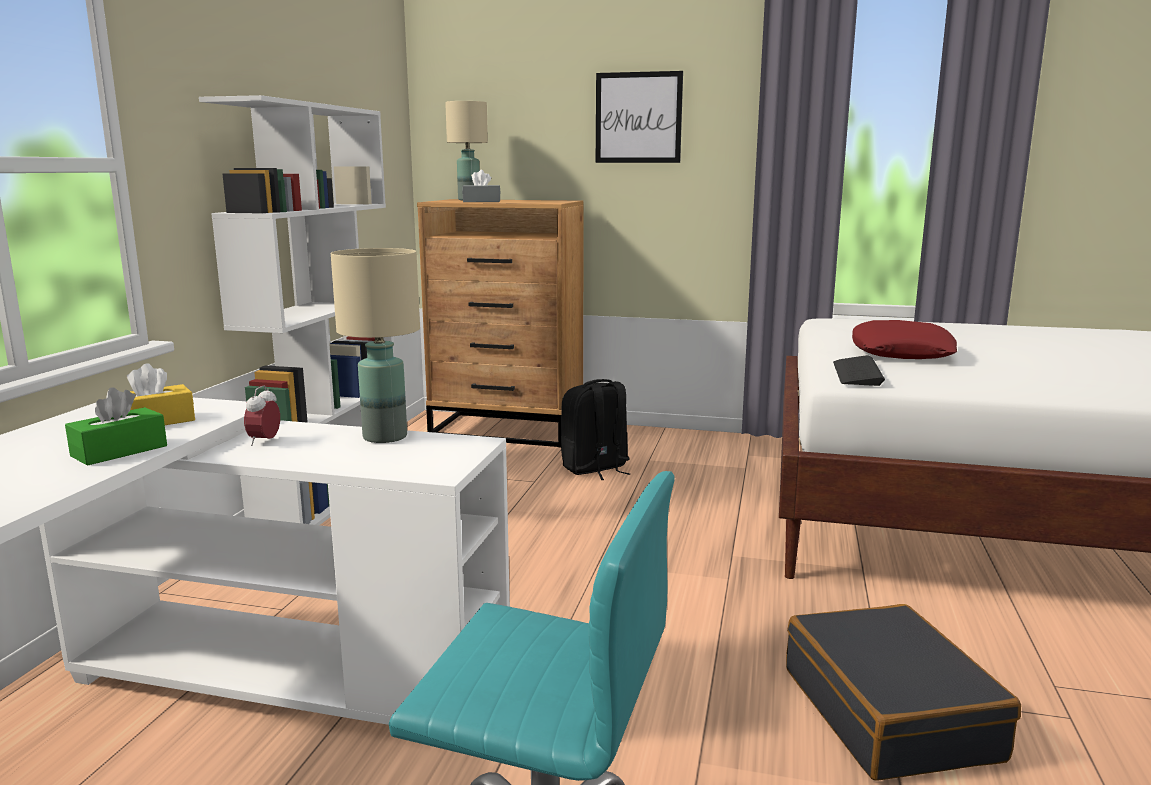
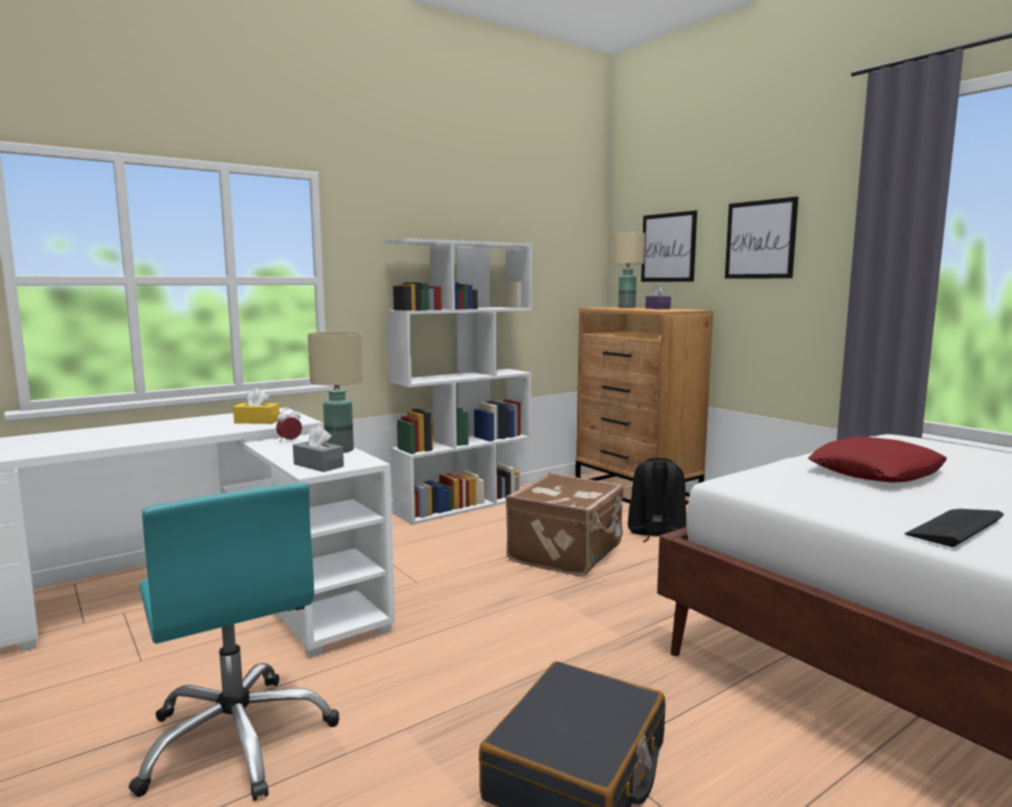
camera: 40 degrees right, 5 degrees down
green tissue box [65,387,167,466] -> none
grey tissue box [462,170,501,202] -> grey tissue box moved to [293,425,344,472]
keyboard [833,355,885,386] -> keyboard moved to [905,509,1004,547]
none -> brown suitcase [506,473,624,576]
none -> picture [641,210,697,282]
none -> purple tissue box [645,284,671,309]

